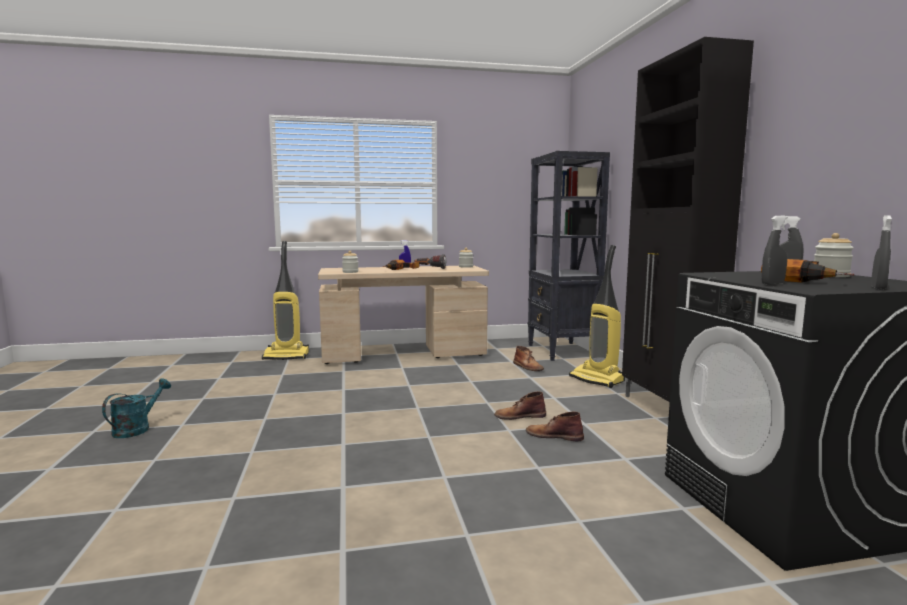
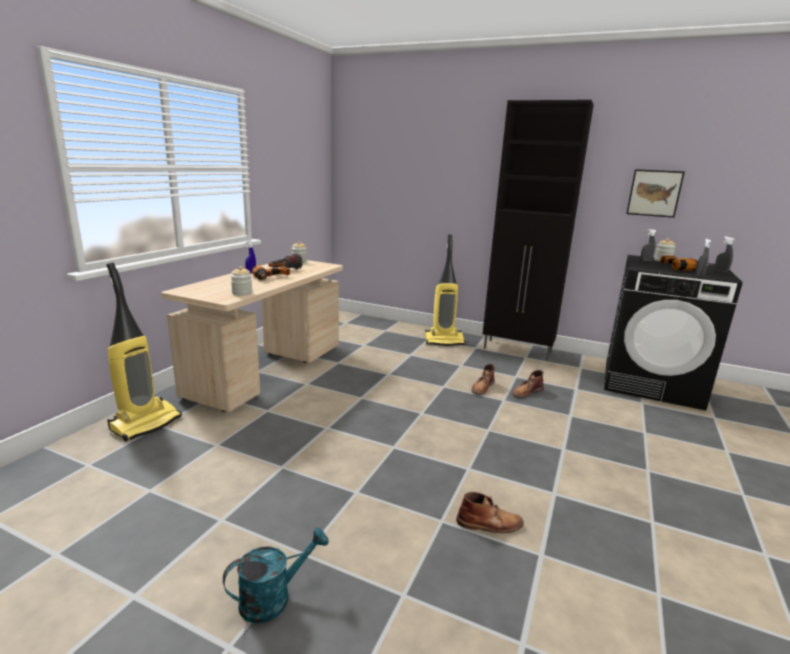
camera: 55 degrees left, 10 degrees up
turquoise watering can [102,378,171,438] -> turquoise watering can turned 90 degrees clockwise [223,528,329,623]
brown boot [513,346,544,371] -> brown boot moved to [456,492,524,533]
black bookcase [528,151,610,361] -> none
none -> picture [626,169,685,218]

